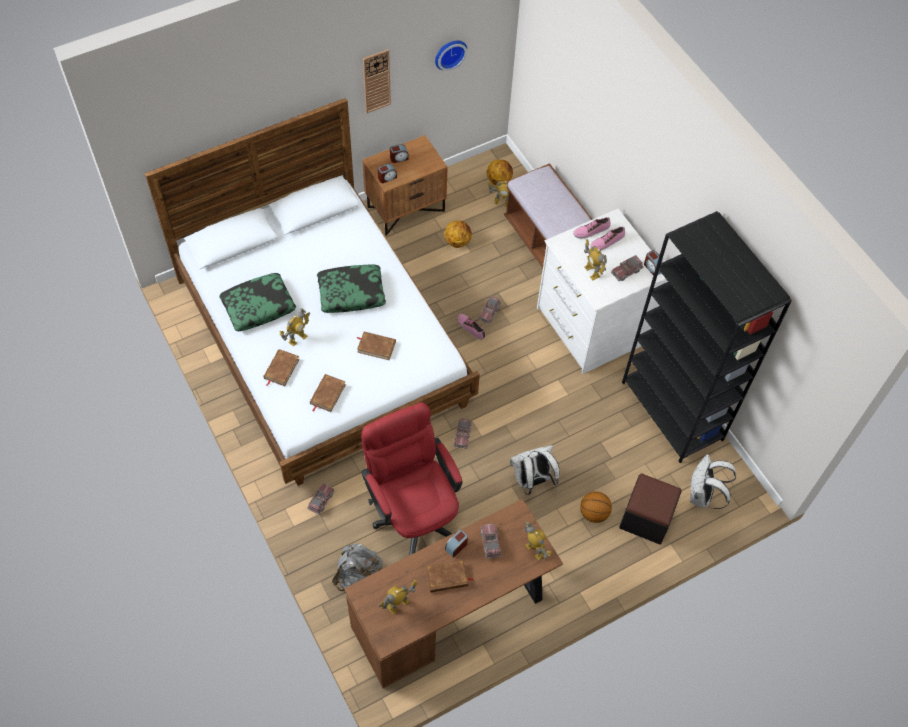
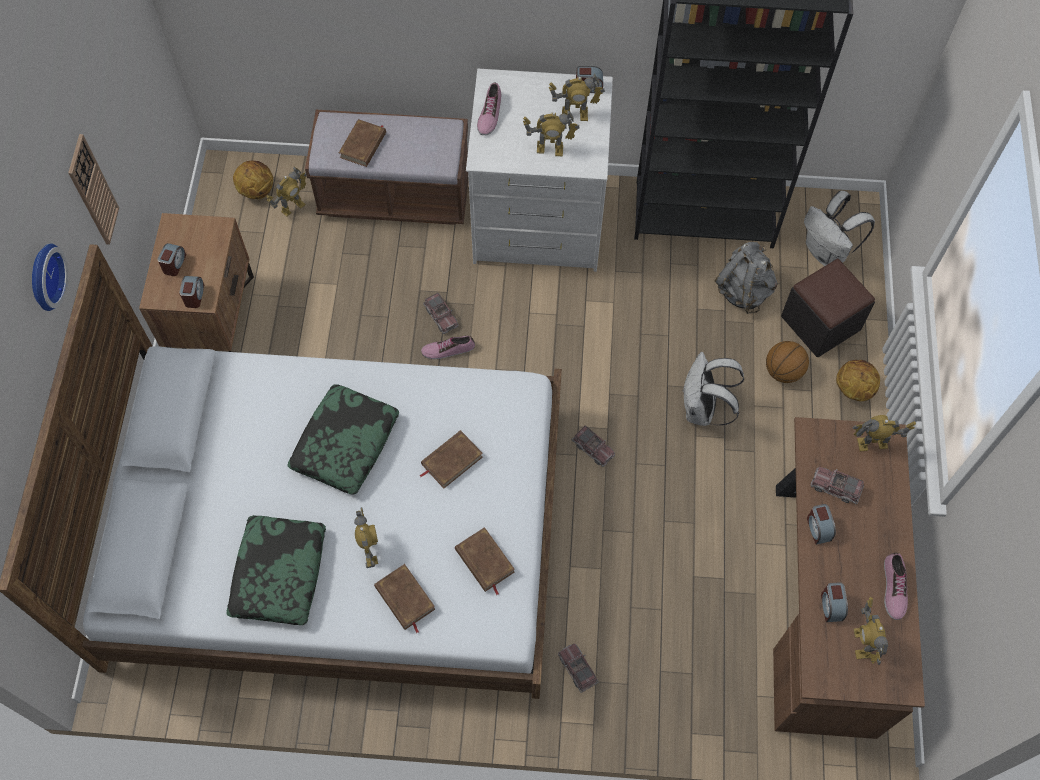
camera: 55 degrees left, 5 degrees up
grey backpack [332,543,383,591] -> grey backpack moved to [715,242,778,314]
red office chair [361,402,462,555] -> none
brown book [426,560,474,593] -> brown book moved to [339,119,386,167]
wall clock [435,40,467,71] -> wall clock moved to [32,243,68,311]
basketball [444,221,472,248] -> basketball moved to [836,360,880,401]
shoe [590,226,625,251] -> shoe moved to [884,553,908,620]
toy truck [611,255,644,281] -> toy robot [549,74,605,121]
none -> alarm clock [821,582,848,622]

